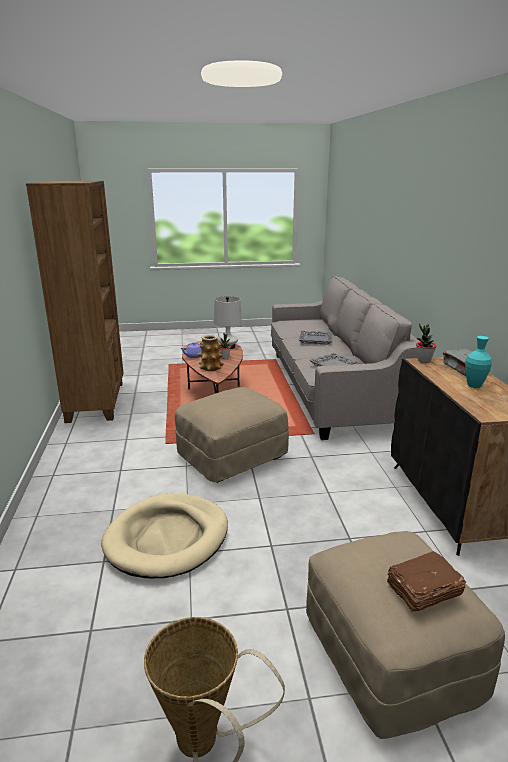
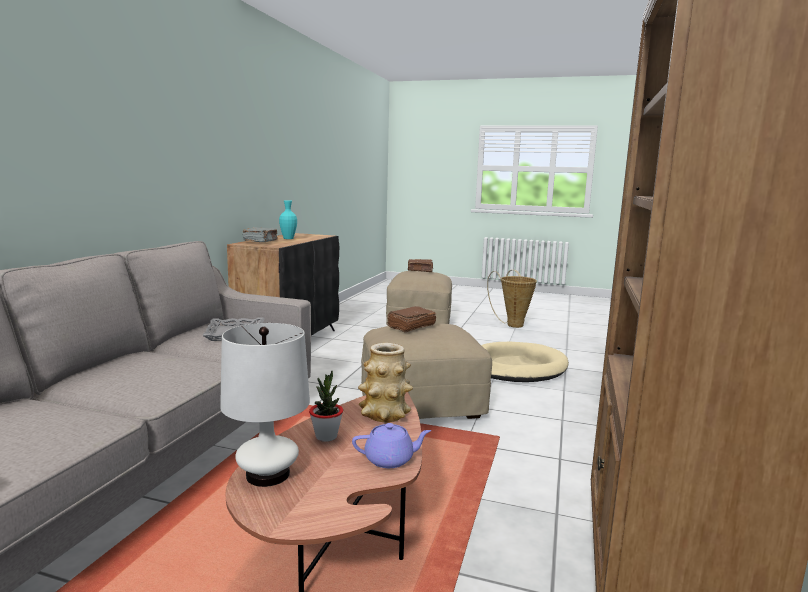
camera: 155 degrees left, 10 degrees down
grey tray [298,331,333,345] -> none
potted plant [416,324,437,363] -> none
none -> brown book [387,306,436,332]

